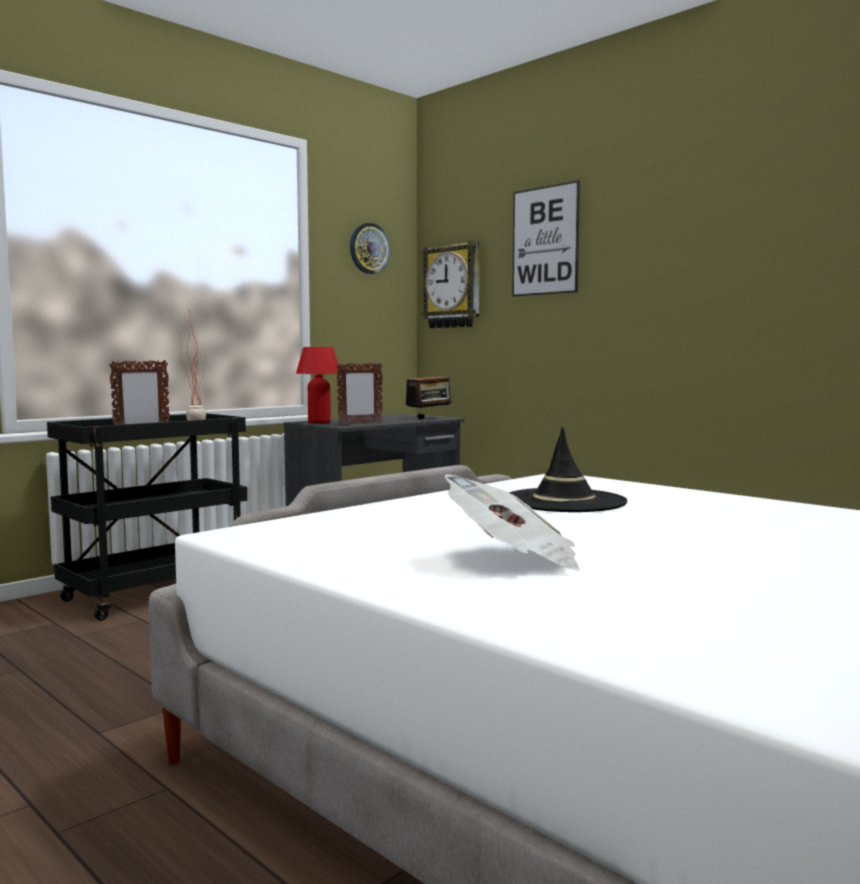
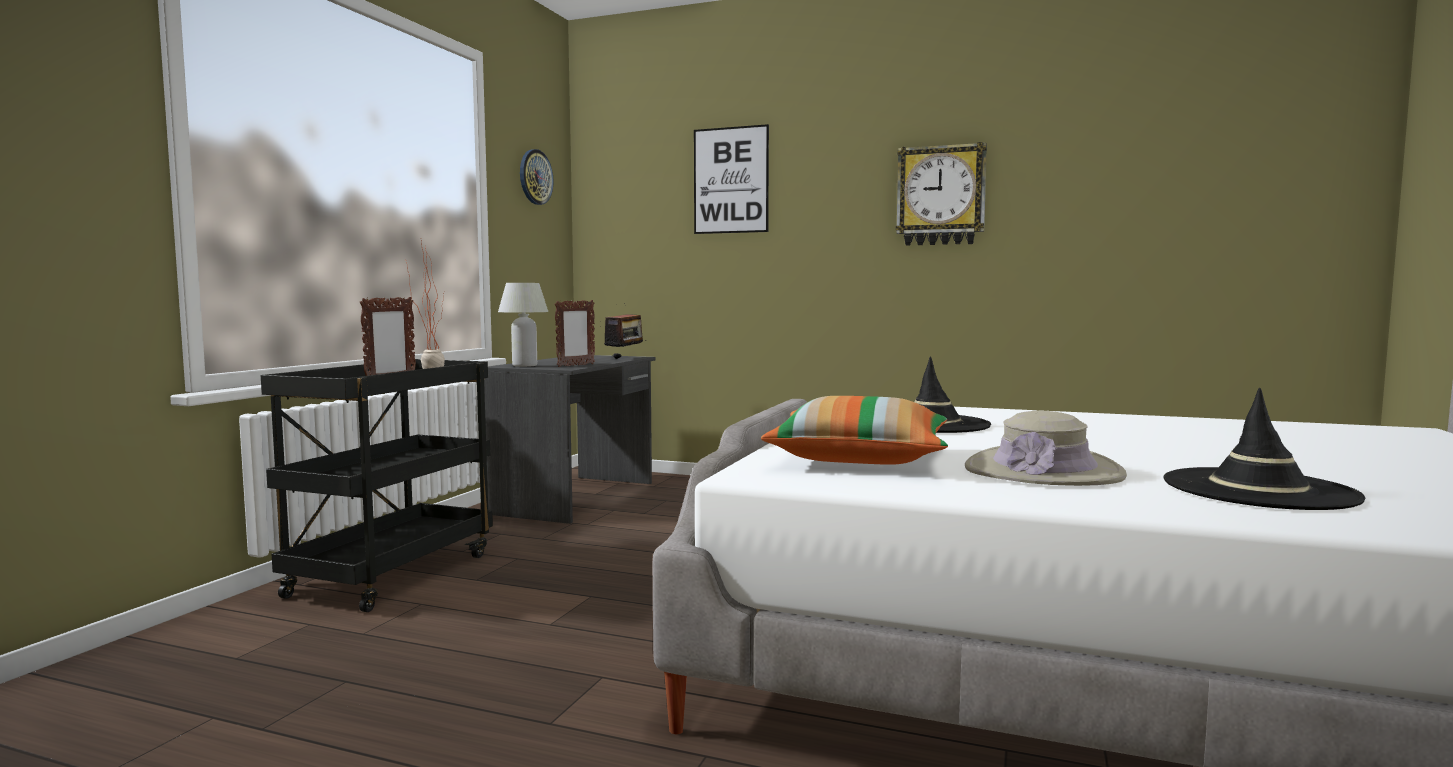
camera: 25 degrees left, 0 degrees up
red table lamp [296,347,339,423] -> white table lamp [498,283,548,367]
wall clock [421,241,480,328] -> wall clock moved to [896,142,987,245]
newspaper [444,474,580,571] -> beige hat [965,411,1127,486]
none -> pillow [761,396,948,465]
none -> black hat [1164,388,1366,510]

